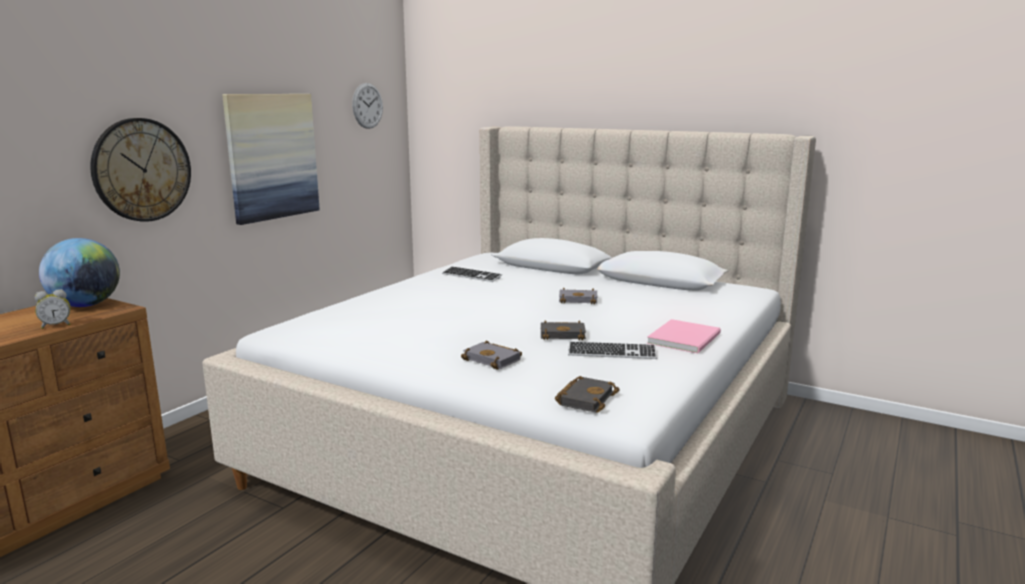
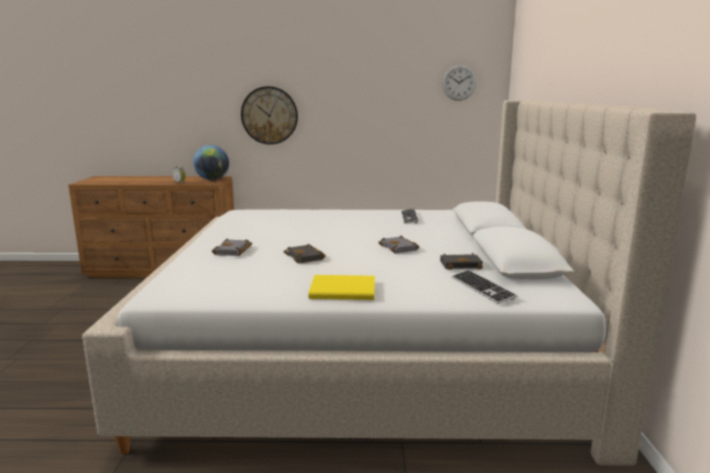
camera: 60 degrees right, 0 degrees up
picture [222,94,320,225] -> none
black book [555,376,620,412] -> black book moved to [440,253,483,270]
keyboard [568,341,657,359] -> keyboard moved to [451,270,518,304]
pink book [647,319,721,353] -> yellow book [308,275,375,300]

